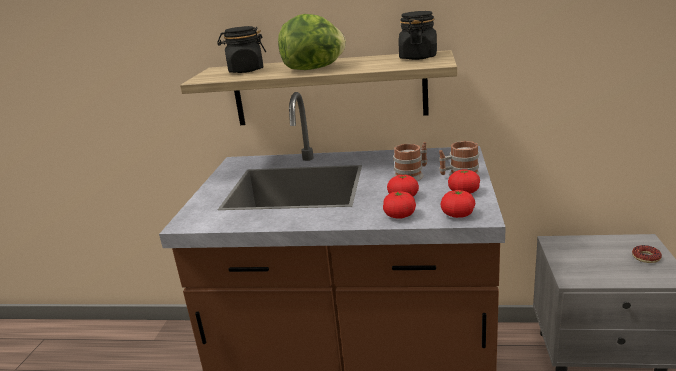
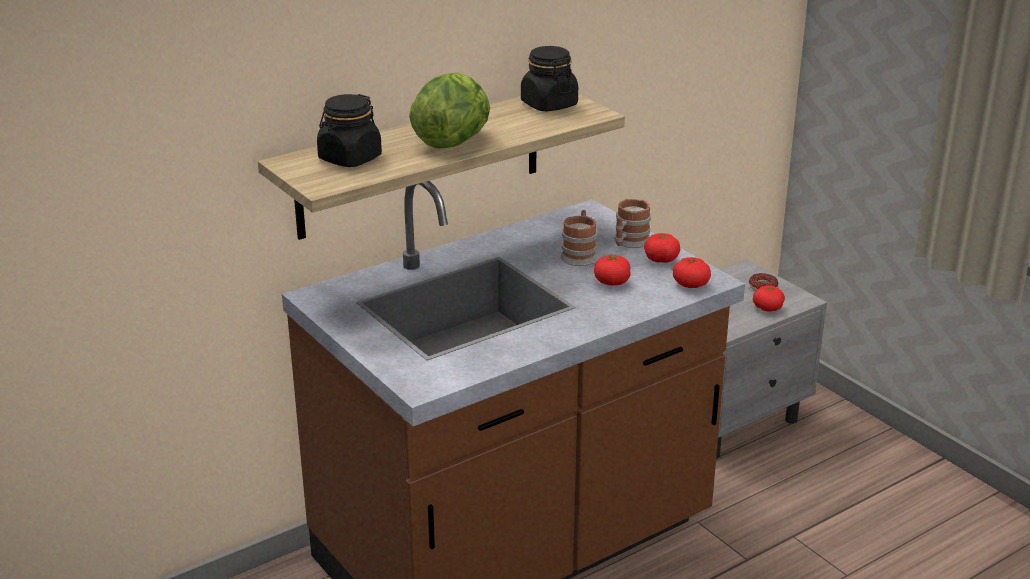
camera: 45 degrees left, 5 degrees up
tomato [383,191,416,219] -> tomato moved to [753,286,785,312]

